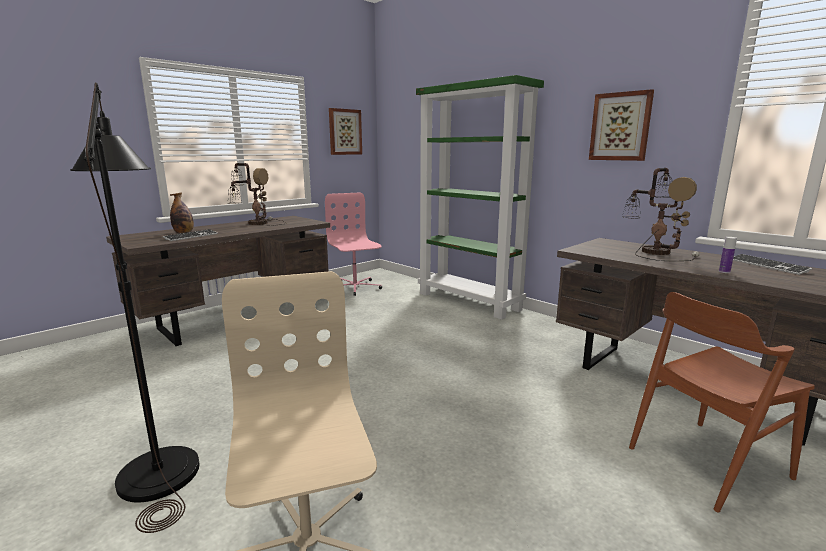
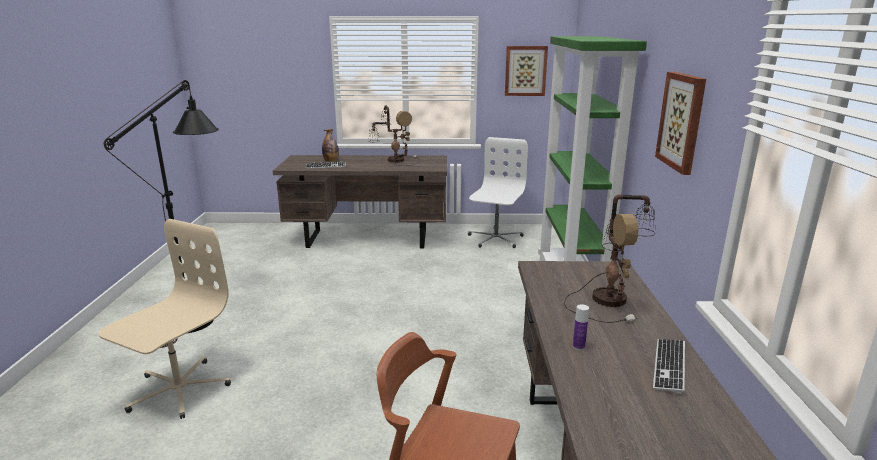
camera: 45 degrees right, 5 degrees up
pink office chair [325,192,382,296] -> white office chair [468,137,528,248]

